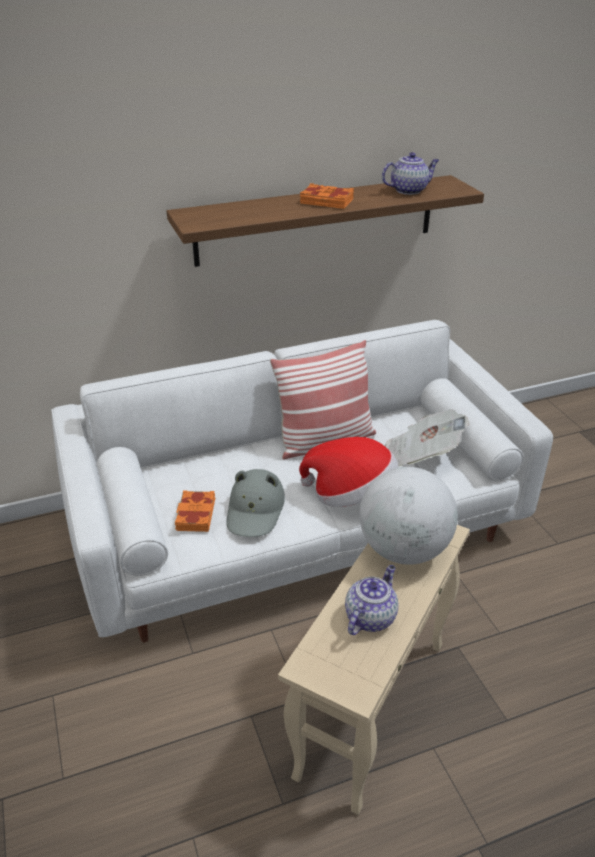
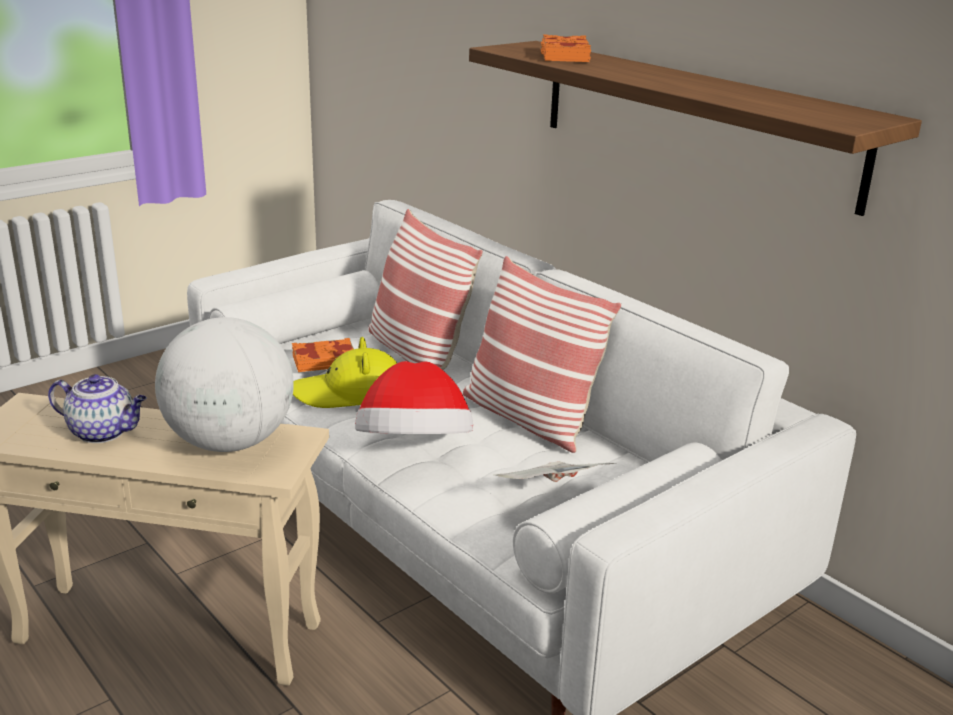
camera: 70 degrees right, 10 degrees down
grey hat [227,469,285,537] -> yellow hat [293,337,397,408]
orange book [300,183,354,209] -> orange book moved to [541,34,591,62]
teapot [382,152,439,195] -> none
none -> pillow [369,209,483,371]

